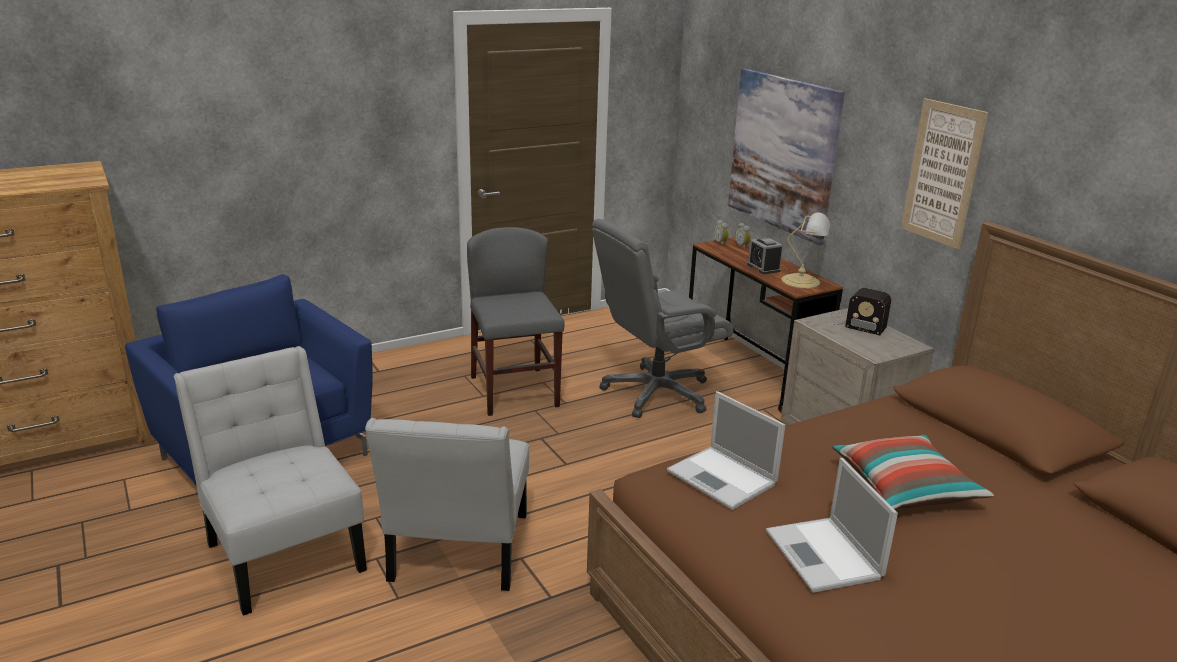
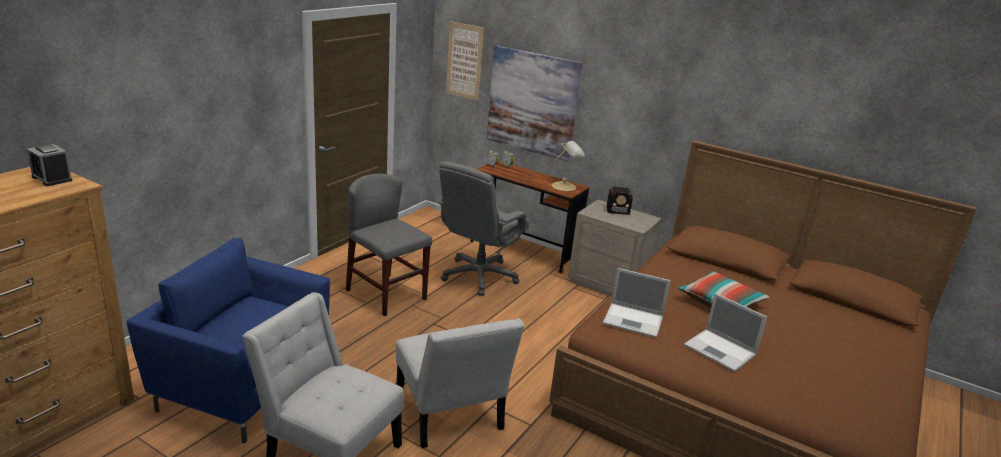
camera: 30 degrees left, 0 degrees up
alarm clock [747,237,783,274] -> alarm clock moved to [27,144,72,186]
picture [901,98,988,249] -> picture moved to [446,21,484,100]

